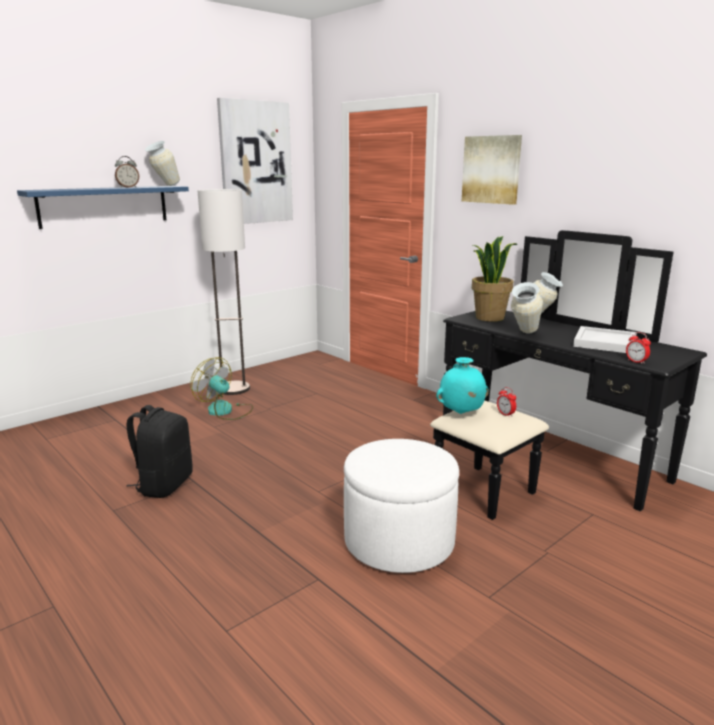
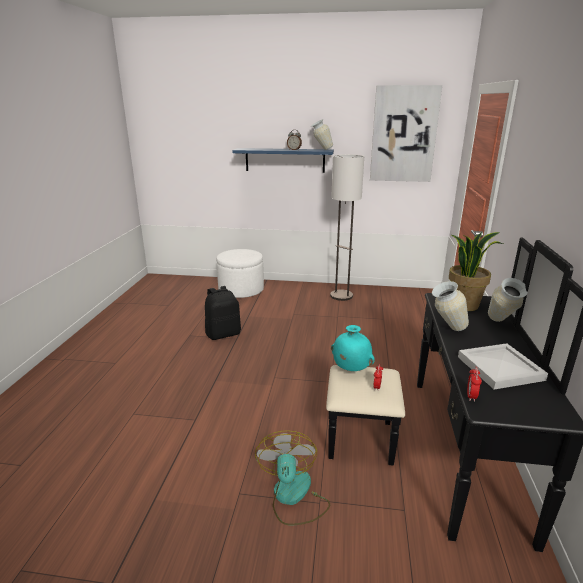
camera: 50 degrees right, 5 degrees up
fan [191,357,253,420] -> fan moved to [255,430,330,526]
white ottoman [344,439,459,573] -> white ottoman moved to [216,249,264,298]
picture [462,135,522,205] -> none

